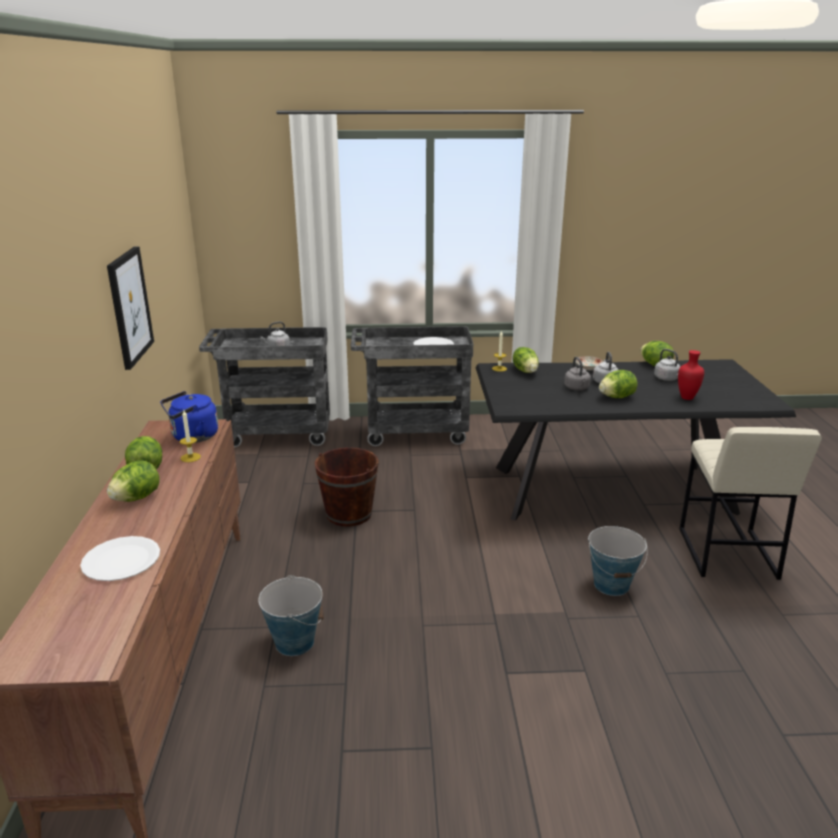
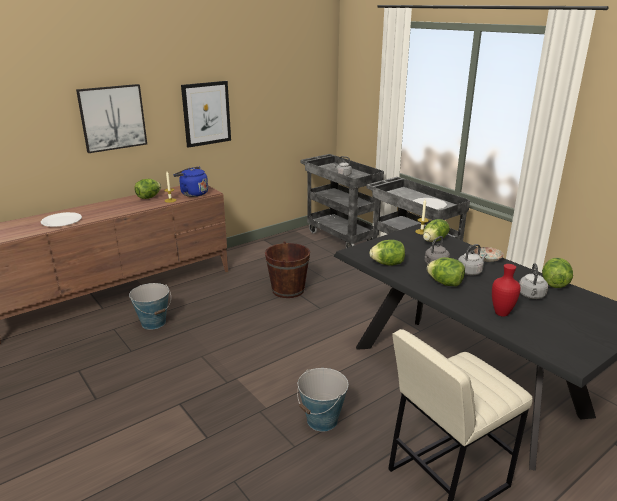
camera: 55 degrees right, 0 degrees up
lettuce [107,461,160,502] -> lettuce moved to [369,240,405,266]
none -> picture [76,84,147,153]

